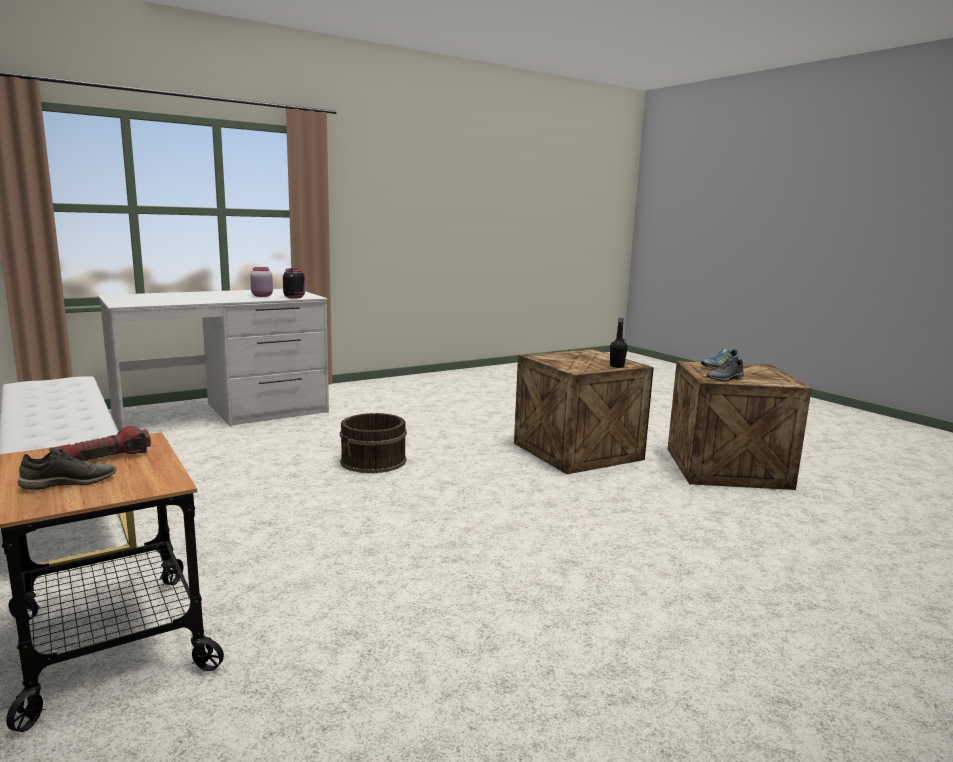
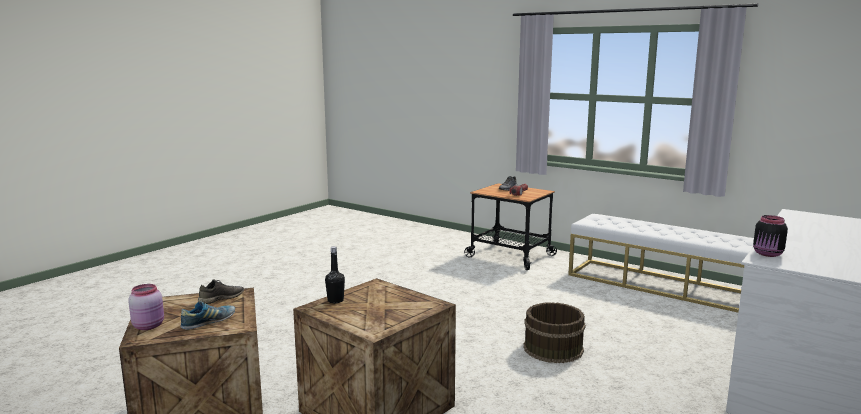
camera: 160 degrees right, 0 degrees up
pink jar [250,267,273,297] -> pink jar moved to [128,284,164,330]

